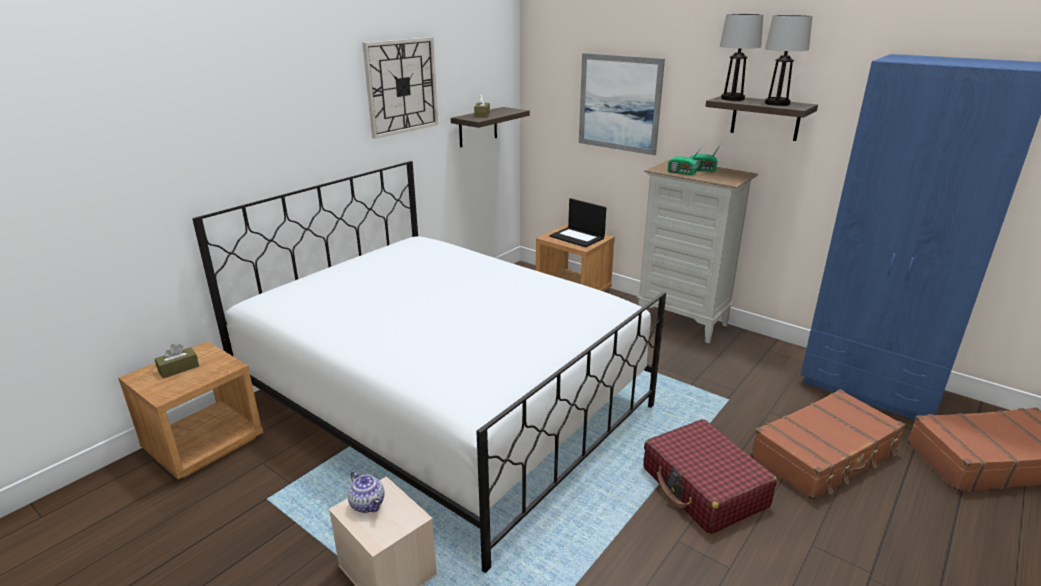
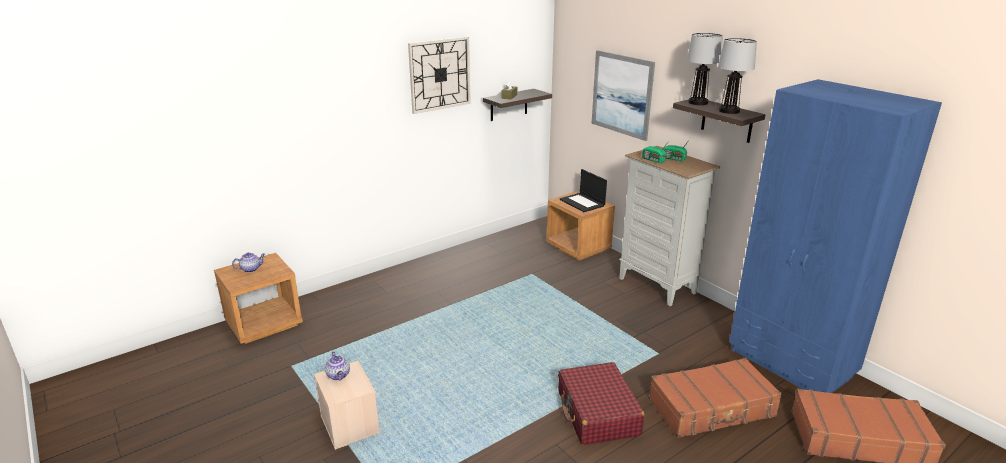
camera: 15 degrees right, 0 degrees up
brown tissue box [155,344,199,379] -> teapot [232,252,265,273]
white bed [192,161,666,573] -> none

